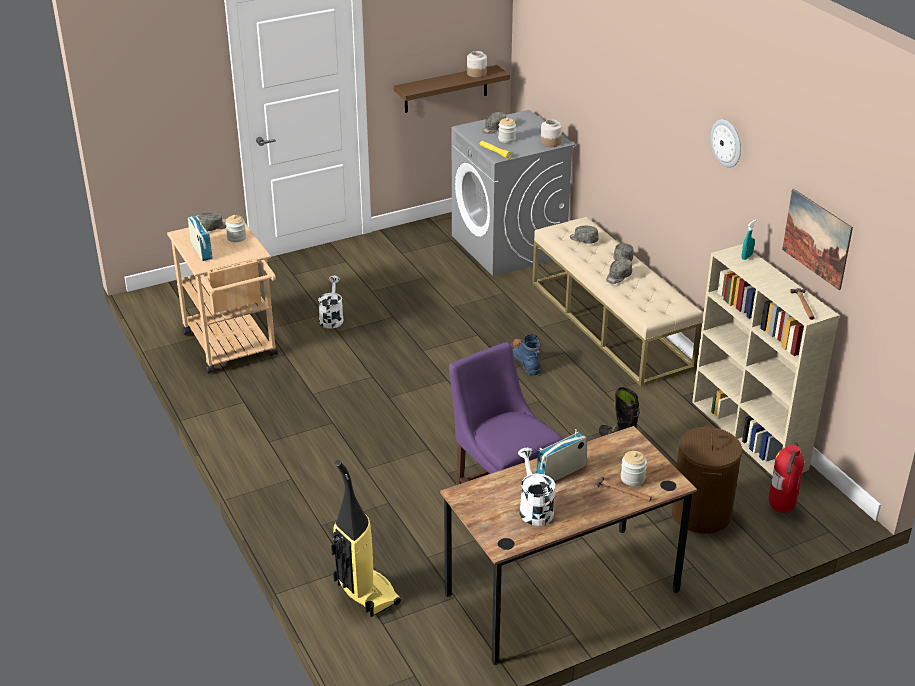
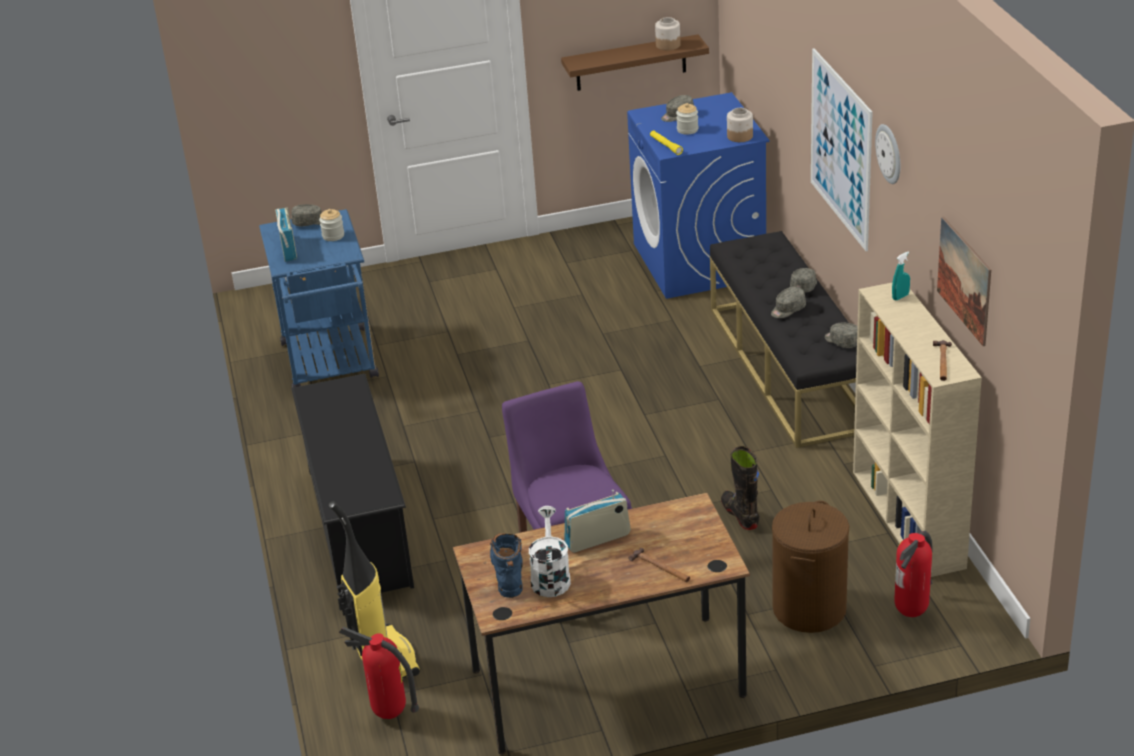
camera: 15 degrees right, 0 degrees up
beige cart [167,219,278,374] -> blue cart [259,209,379,388]
white watering can [318,276,343,329] -> none
grey washing machine [452,110,575,276] -> blue washing machine [627,92,770,299]
blue boot [511,335,541,375] -> blue boot moved to [490,533,523,598]
beige bench [532,217,703,386] -> black bench [710,231,857,448]
grey cap [570,226,599,244] -> grey cap moved to [825,323,858,348]
jar [621,451,647,486] -> none
none -> black shoe rack [291,374,414,598]
none -> fire extinguisher [339,627,419,719]
none -> picture [811,49,873,251]

